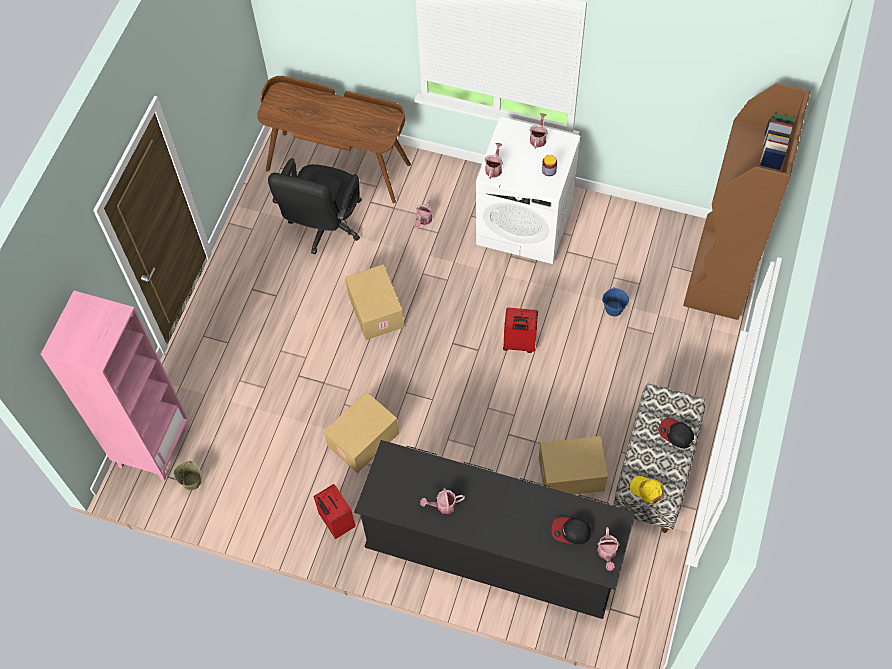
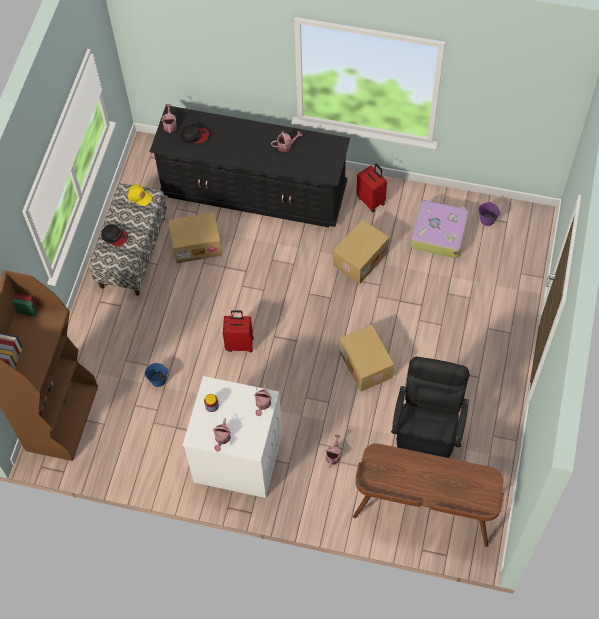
camera: 175 degrees right, 0 degrees up
pink bookcase [41,291,189,481] -> none
beige bucket [174,461,201,490] -> purple bucket [479,201,501,226]
none -> suitcase [411,199,470,258]

